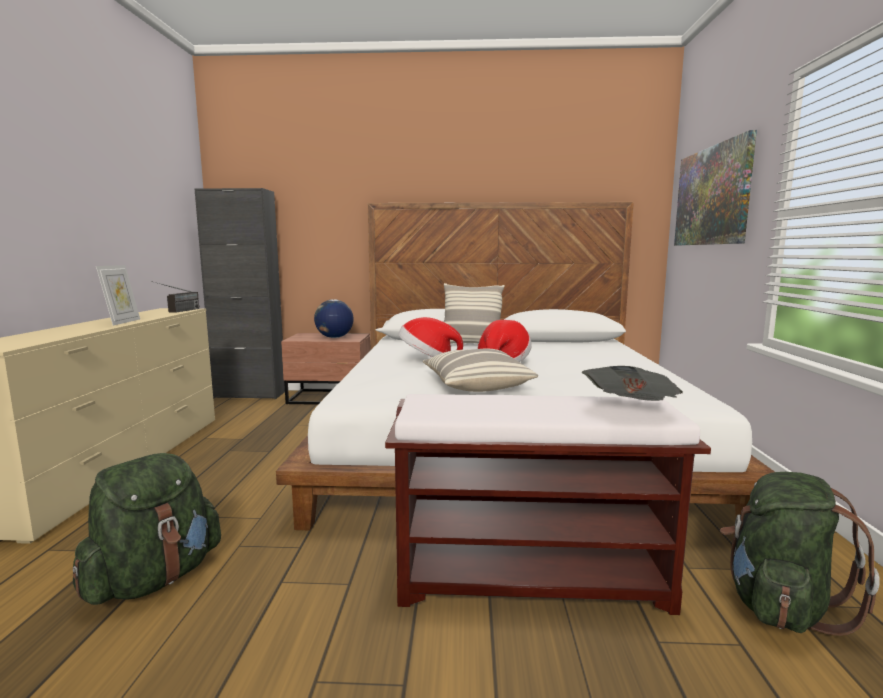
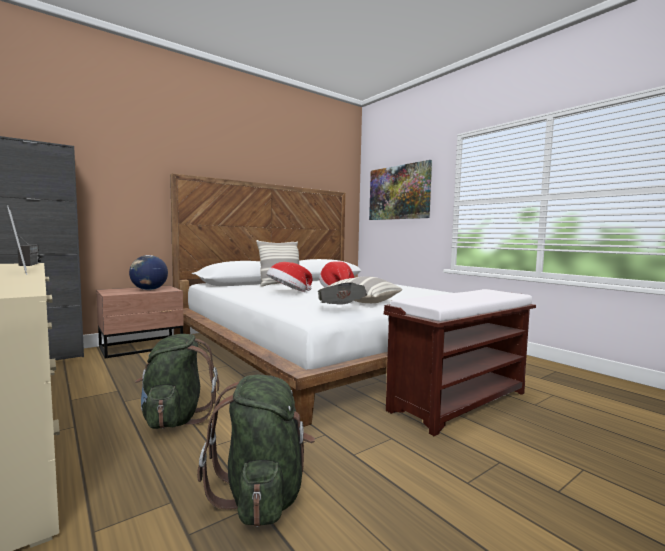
camera: 40 degrees left, 5 degrees down
newspaper [582,366,683,401] -> newspaper moved to [318,282,367,305]
green backpack [720,472,880,636] -> green backpack moved to [135,334,219,429]

